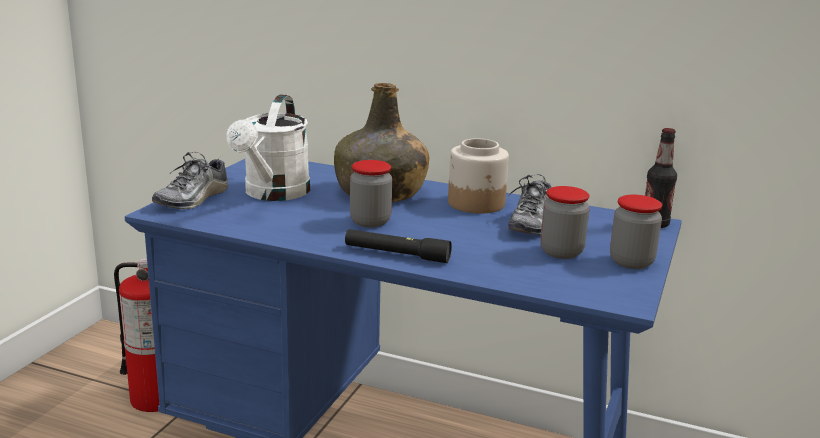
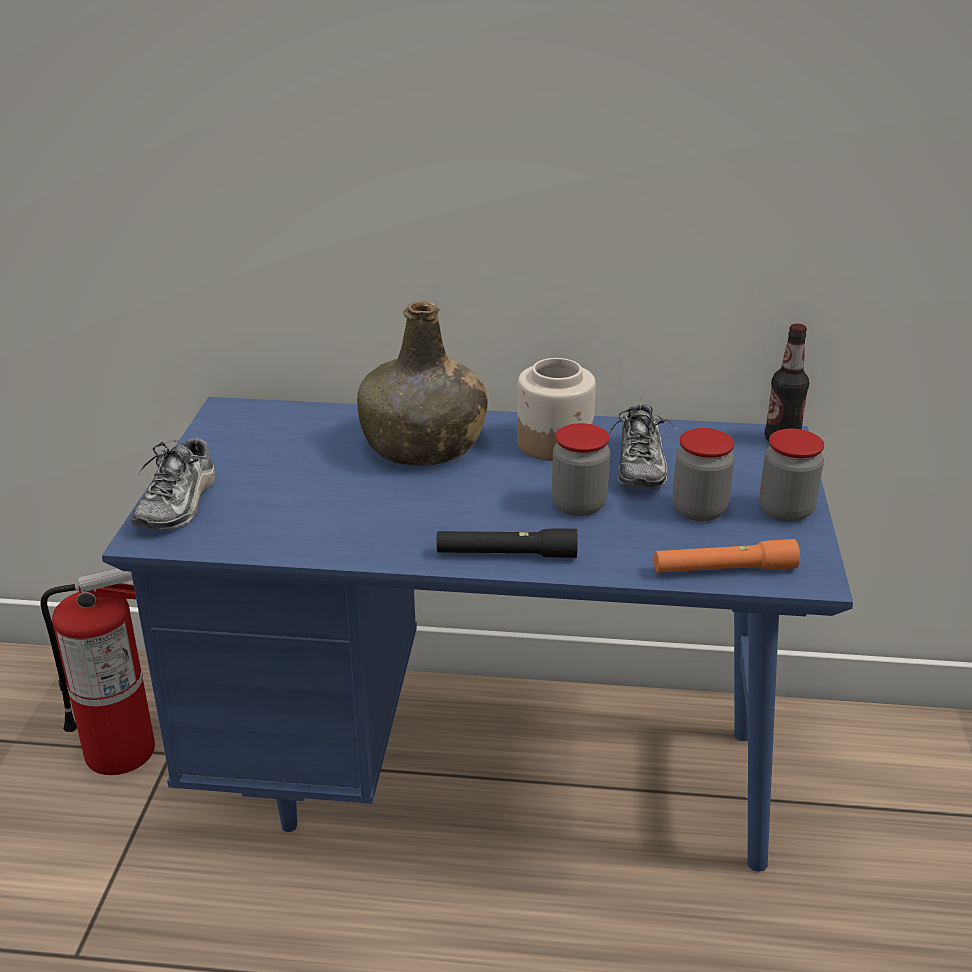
camera: 15 degrees left, 10 degrees up
white watering can [226,94,310,201] -> none
jar [350,160,392,228] -> jar moved to [552,423,610,516]
none -> orange flashlight [654,539,800,573]

